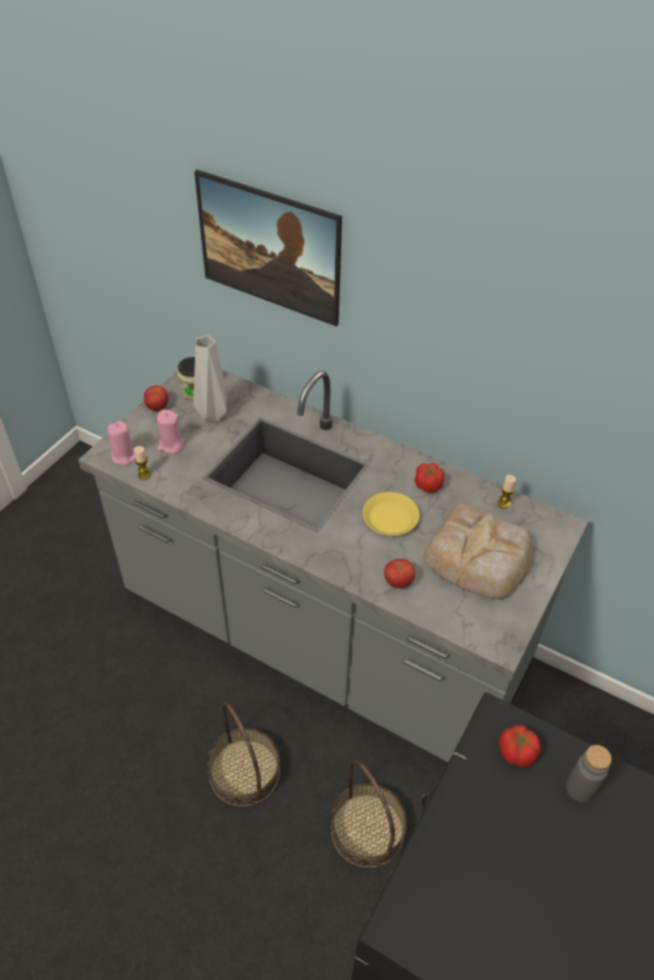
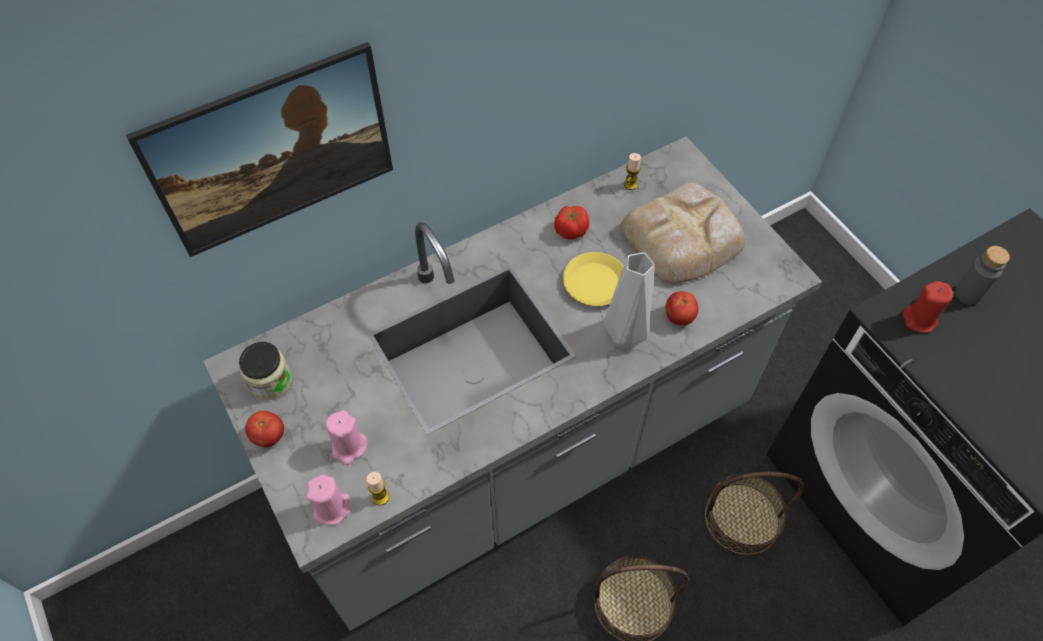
camera: 60 degrees left, 10 degrees up
grey vase [193,336,227,423] -> grey vase moved to [604,252,655,348]
tomato [499,725,541,767] -> red candle [902,281,953,333]

